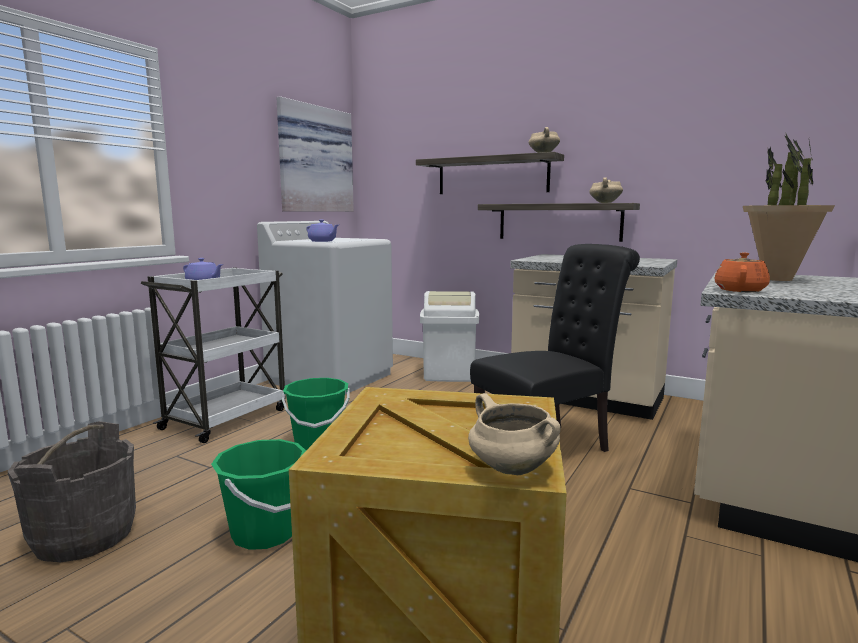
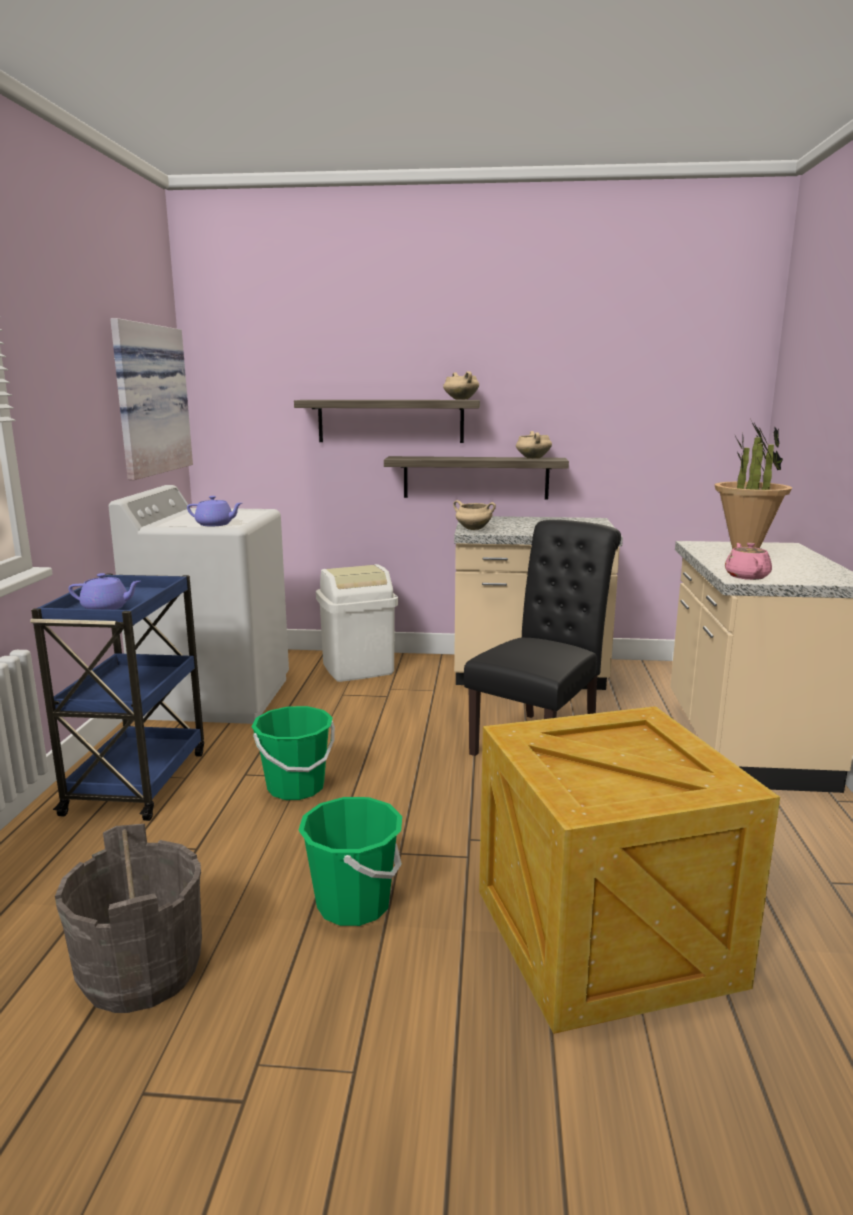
camera: 25 degrees left, 5 degrees up
white cart [141,267,286,443] -> blue cart [30,574,204,821]
beige cooking pot [468,393,561,475] -> beige cooking pot moved to [453,500,496,530]
orange teapot [714,252,770,292] -> pink teapot [725,543,772,580]

